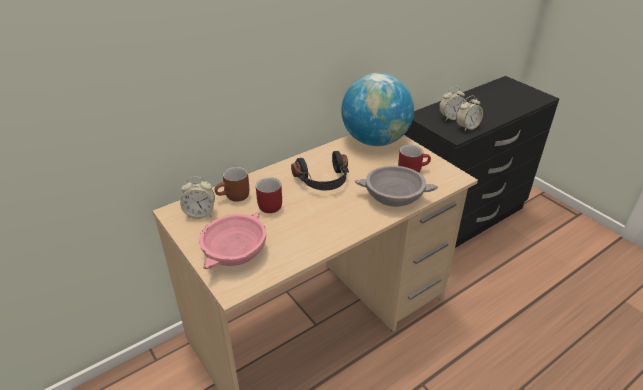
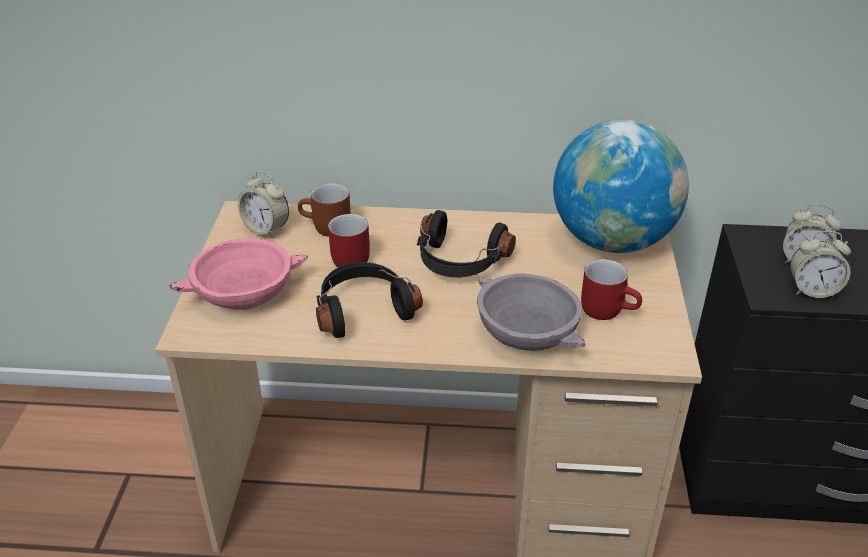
camera: 40 degrees right, 0 degrees up
none -> black headphones [316,262,423,338]

